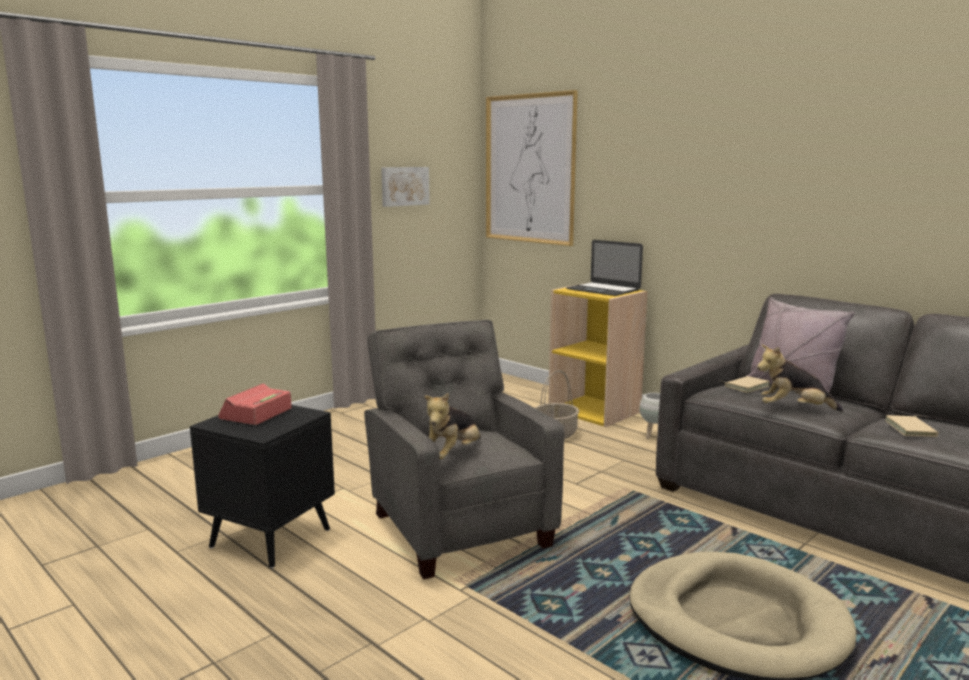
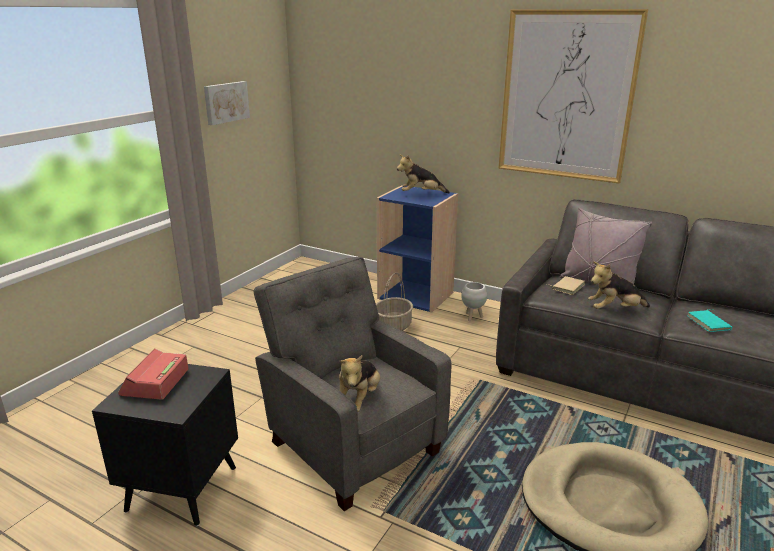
camera: 15 degrees left, 10 degrees up
picture [486,90,578,246] -> picture moved to [498,9,648,184]
yellow bookcase [548,283,648,427] -> blue bookcase [377,185,458,312]
laptop [566,240,643,296] -> plush toy [397,154,450,193]
beige book [885,415,939,437] -> turquoise book [687,309,732,332]

